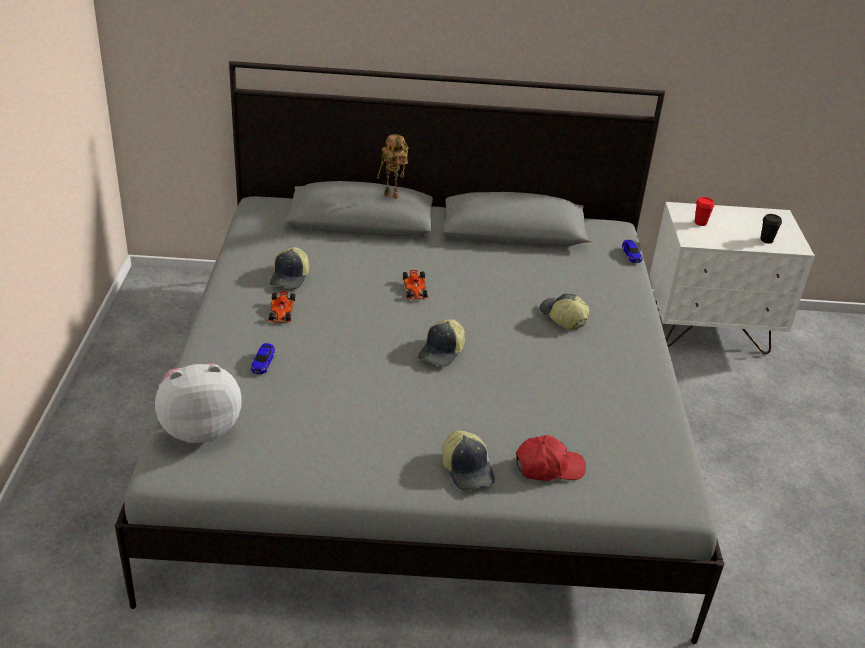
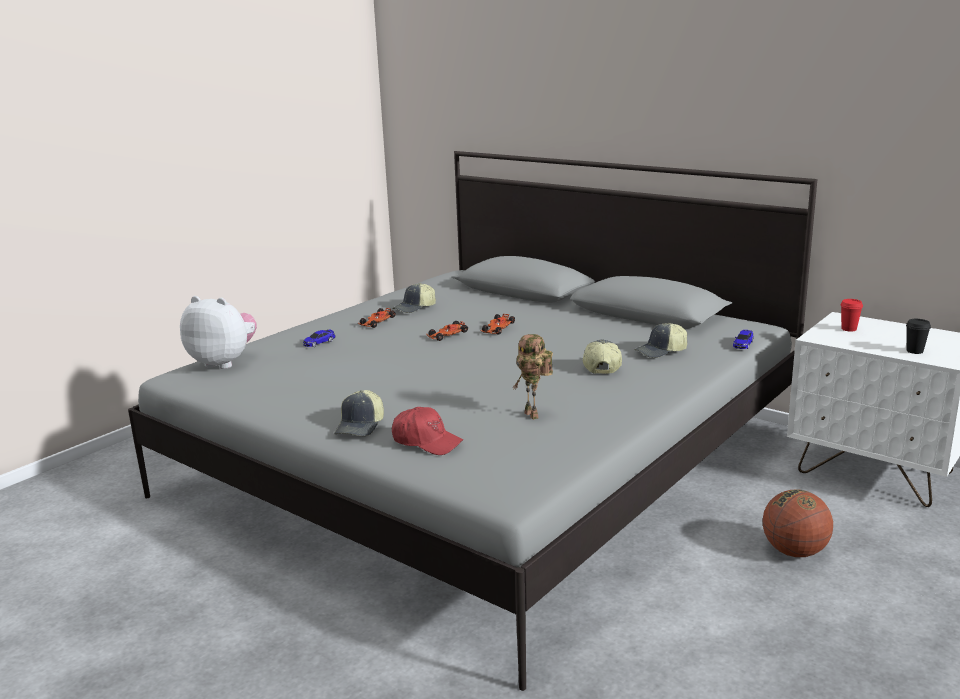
camera: 40 degrees right, 15 degrees down
toy robot [377,134,409,199] -> toy robot moved to [513,334,553,420]
cap [418,319,465,367] -> cap moved to [634,323,687,358]
none -> toy car [426,321,468,341]
none -> basketball [763,490,833,557]

